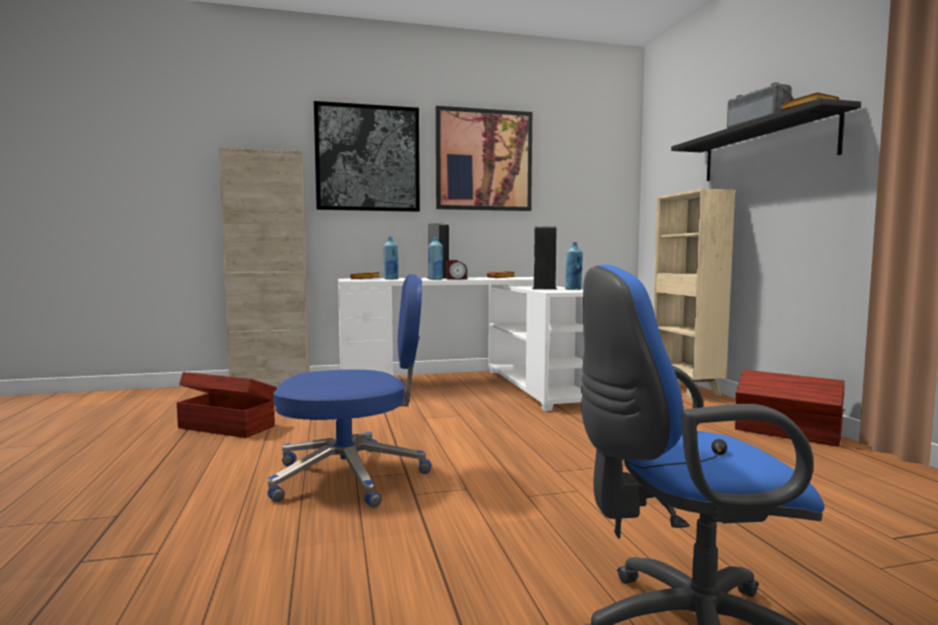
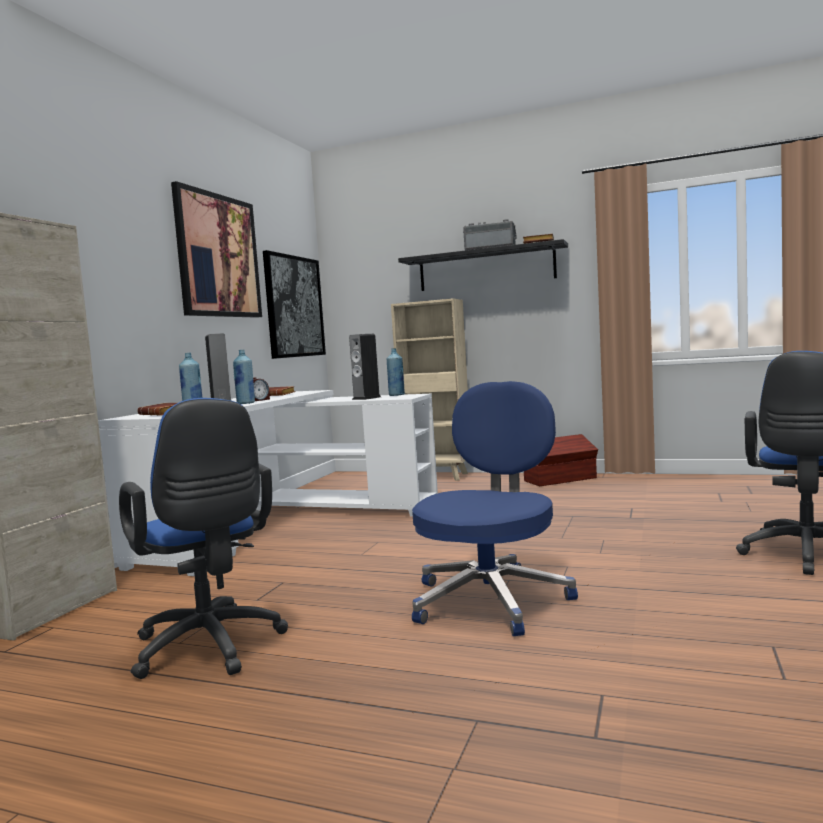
camera: 55 degrees left, 0 degrees up
brown storage box [177,372,277,438] -> blue office chair [119,398,288,679]
picture [314,101,420,212] -> picture moved to [263,250,326,359]

